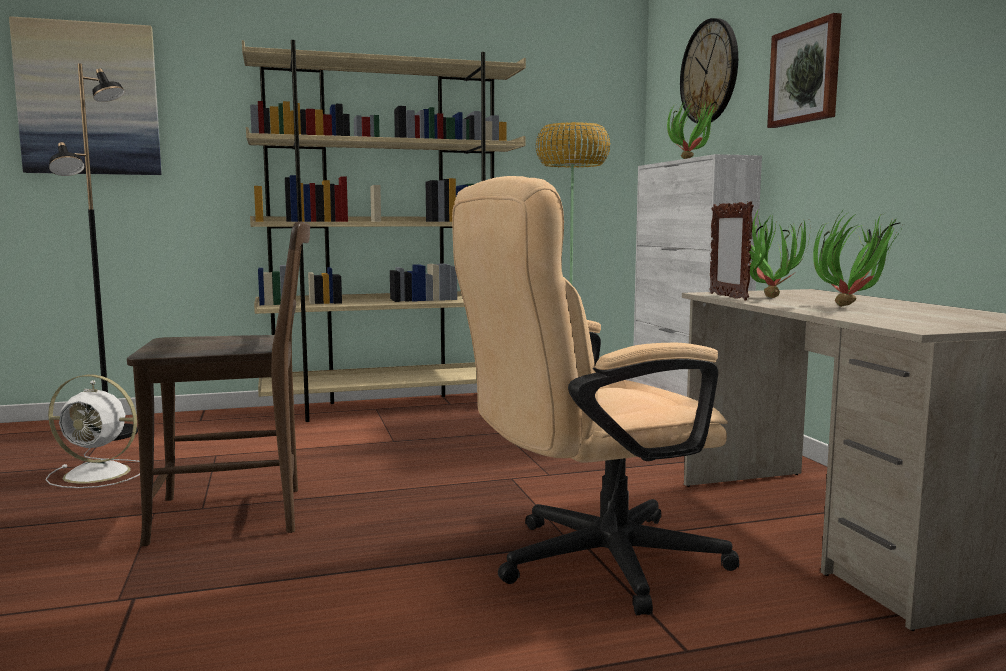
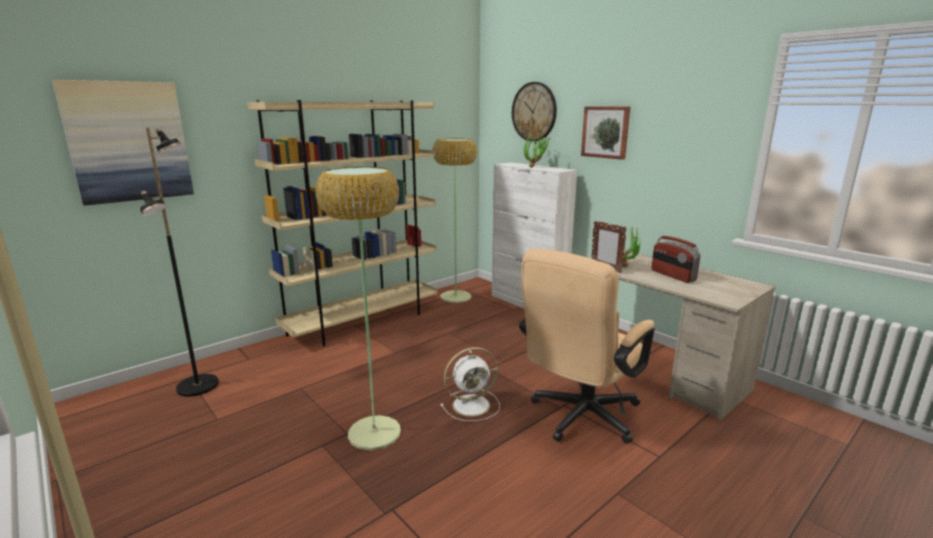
camera: 25 degrees left, 10 degrees up
white fan [45,375,140,488] -> white fan moved to [440,347,500,421]
brown chair [127,222,310,546] -> floor lamp [315,166,401,451]
potted plant [813,206,903,307] -> radio [651,236,700,283]

